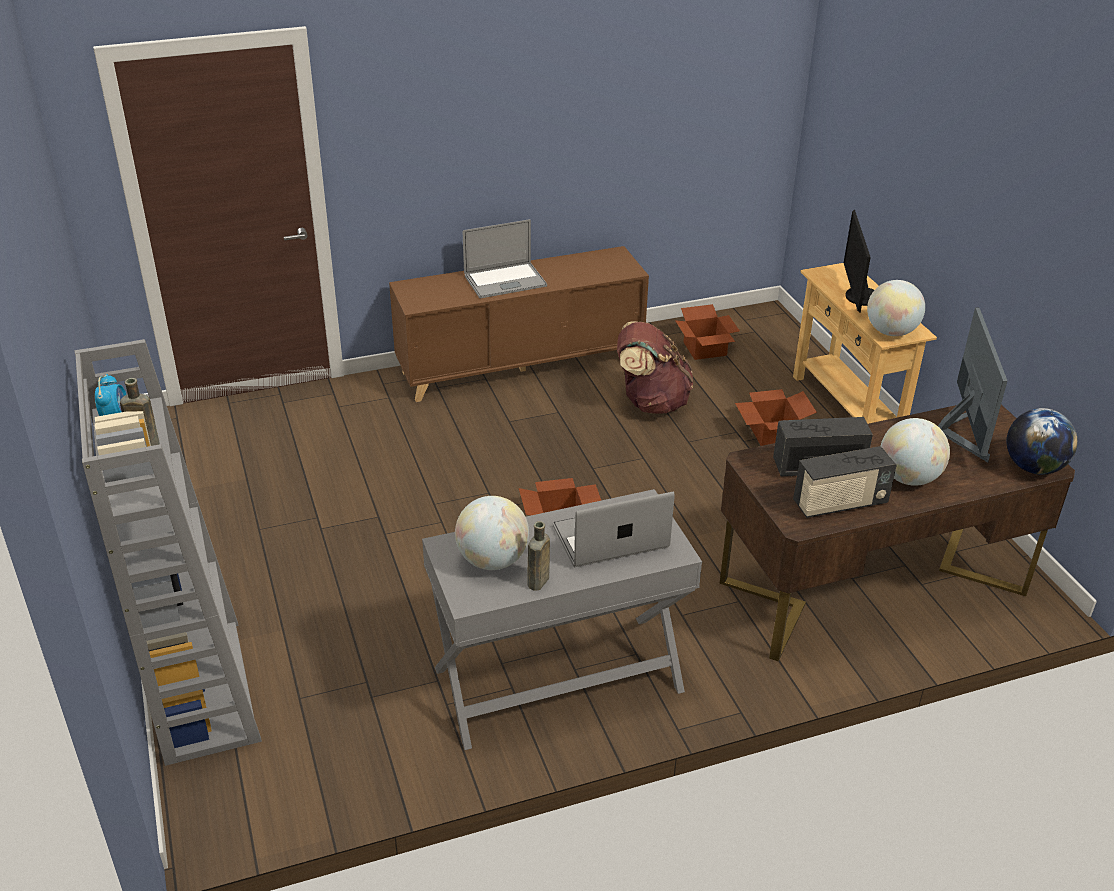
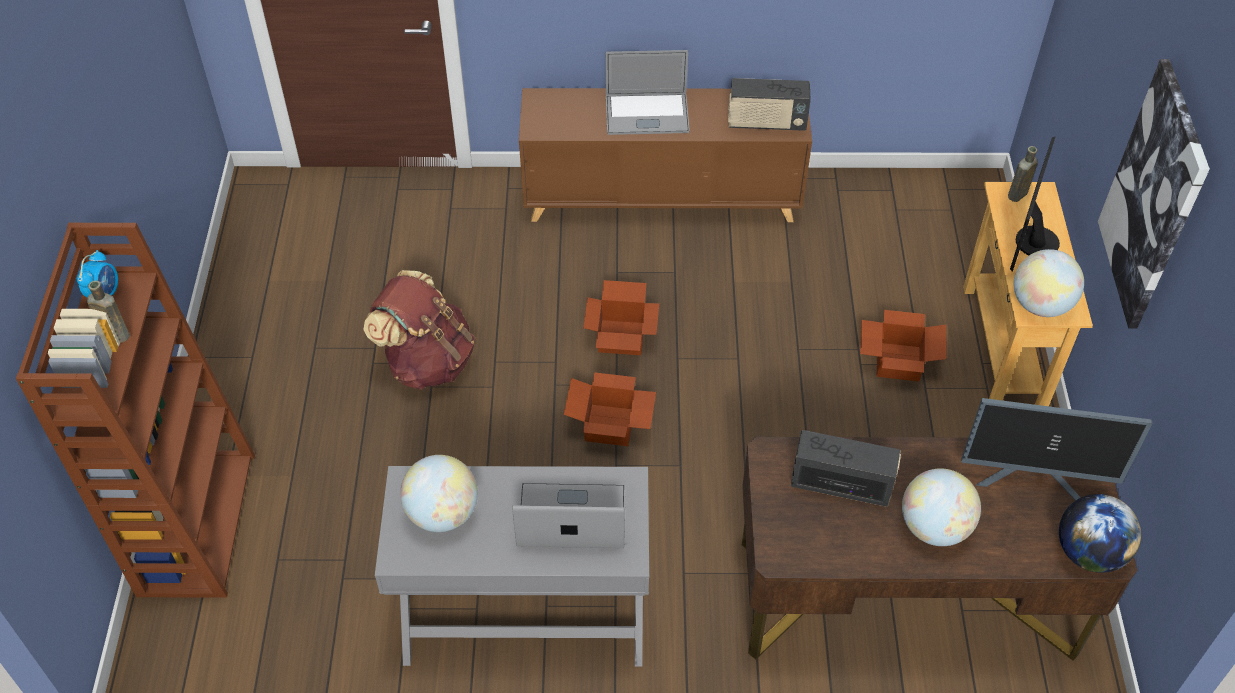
camera: 20 degrees right, 15 degrees up
grey bookcase [75,339,262,766] -> brown bookcase [16,223,255,598]
brown bottle [527,521,550,591] -> brown bottle moved to [1008,146,1038,202]
brown backpack [617,322,693,413] -> brown backpack moved to [363,270,475,390]
cardboard box [675,304,740,360] -> cardboard box moved to [583,280,659,355]
radio [793,446,896,518] -> radio moved to [728,78,811,131]
monitor [938,307,1007,463] -> monitor turned 75 degrees clockwise [961,398,1152,501]
none -> picture [1098,59,1210,328]

